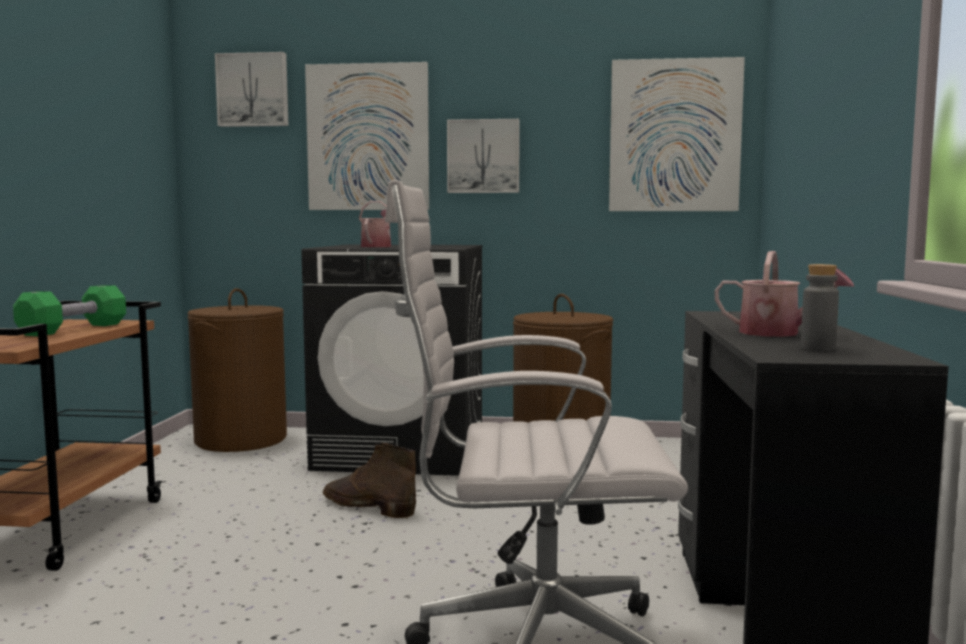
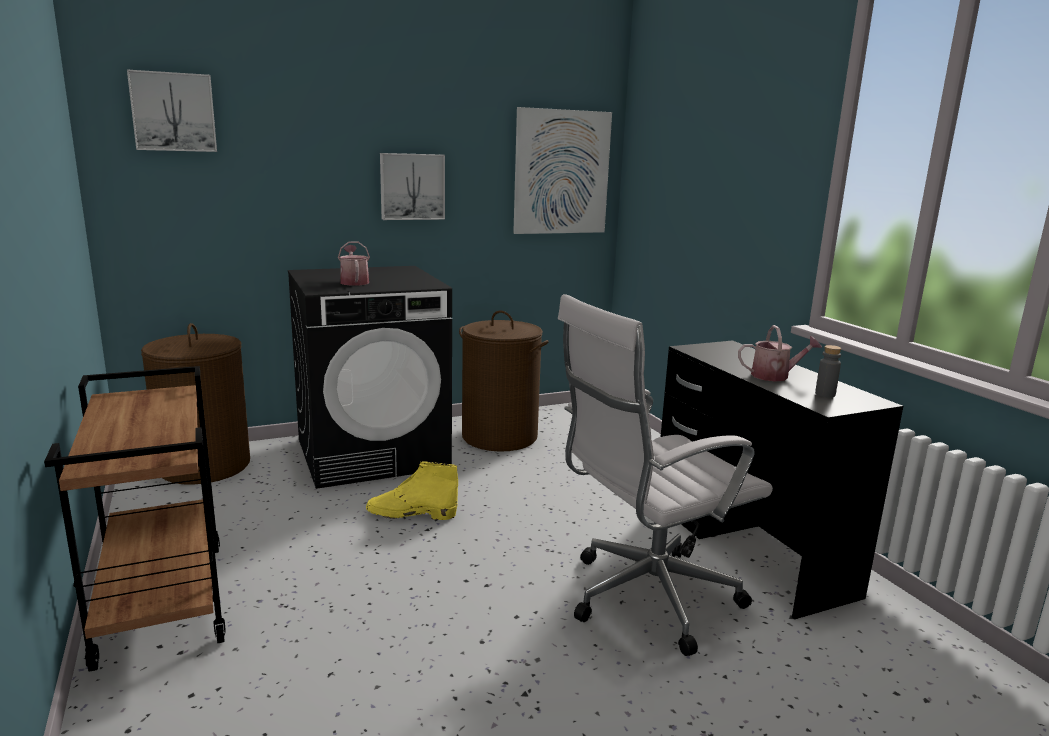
camera: 30 degrees left, 10 degrees up
green dumbbell [13,285,126,336] -> none
picture [305,62,429,210] -> none
brown boot [323,443,416,518] -> yellow boot [366,461,458,520]

